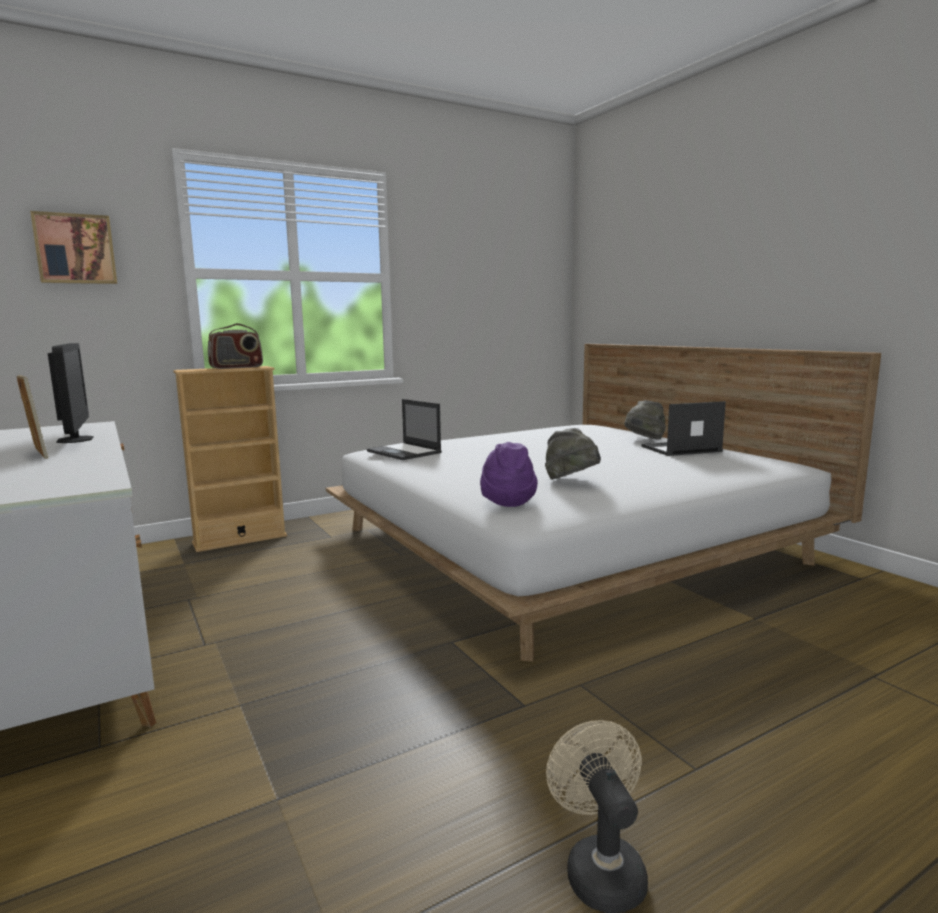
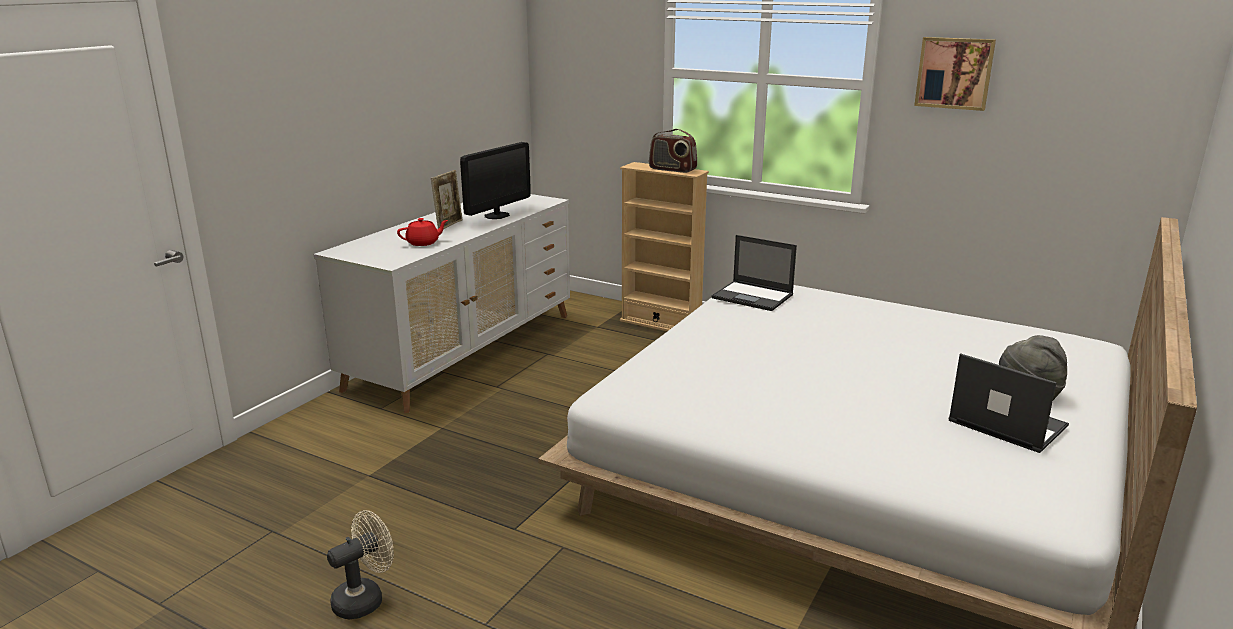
camera: 60 degrees right, 10 degrees up
picture [30,211,117,284] -> picture moved to [914,37,996,111]
laptop [367,399,442,460] -> laptop turned 75 degrees counterclockwise [711,235,797,311]
purple hat [480,442,537,507] -> none
grey hat [545,428,601,480] -> none
none -> red teapot [397,218,448,246]

